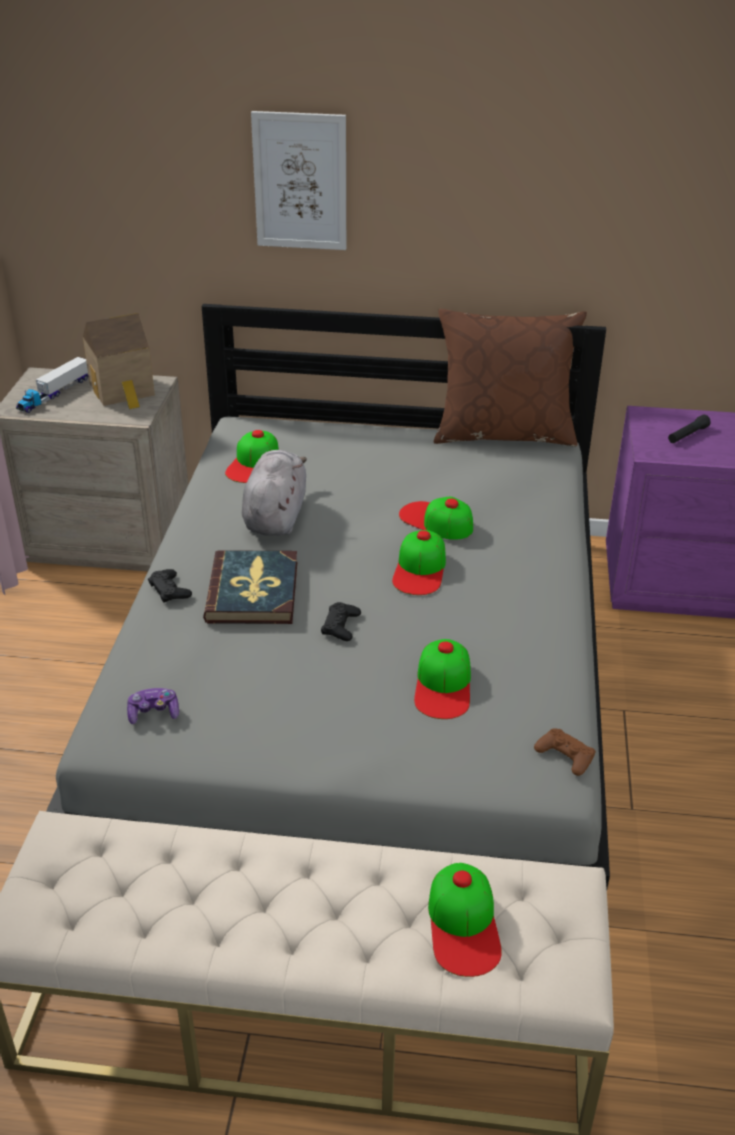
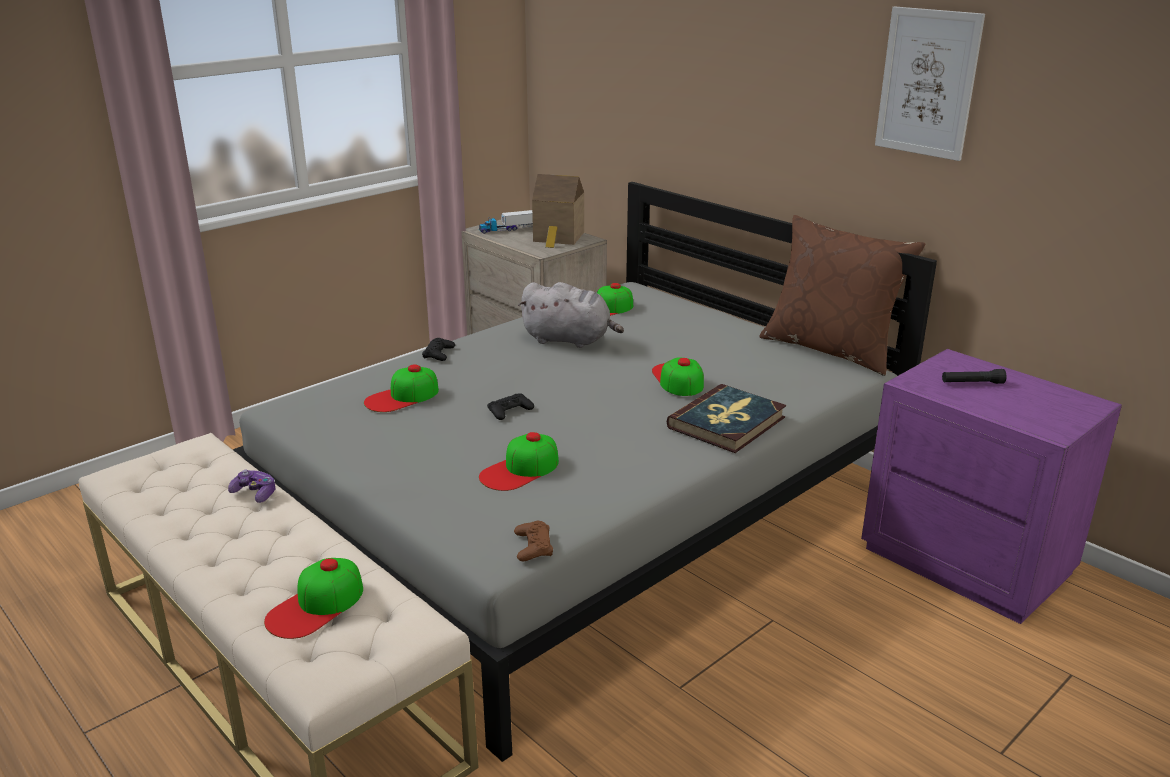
camera: 40 degrees right, 10 degrees down
game controller [127,688,179,724] -> game controller moved to [228,470,275,503]
book [203,550,297,624] -> book moved to [667,384,786,453]
grey plush toy [242,450,307,536] -> grey plush toy turned 60 degrees clockwise [518,282,624,348]
picture [251,111,346,250] -> picture moved to [875,6,985,161]
cap [392,530,446,595] -> cap moved to [364,364,439,412]

